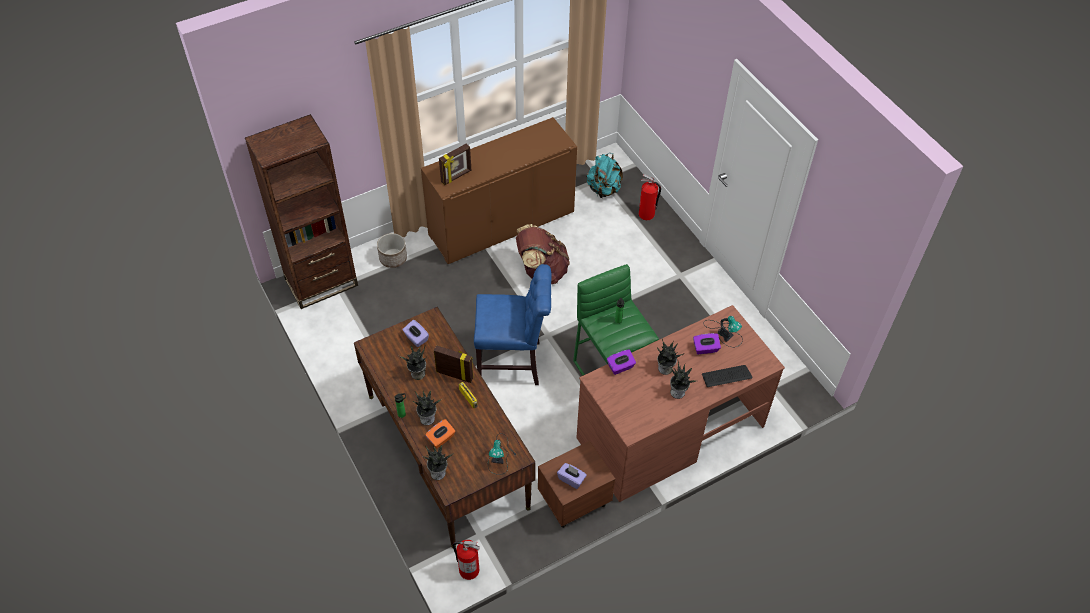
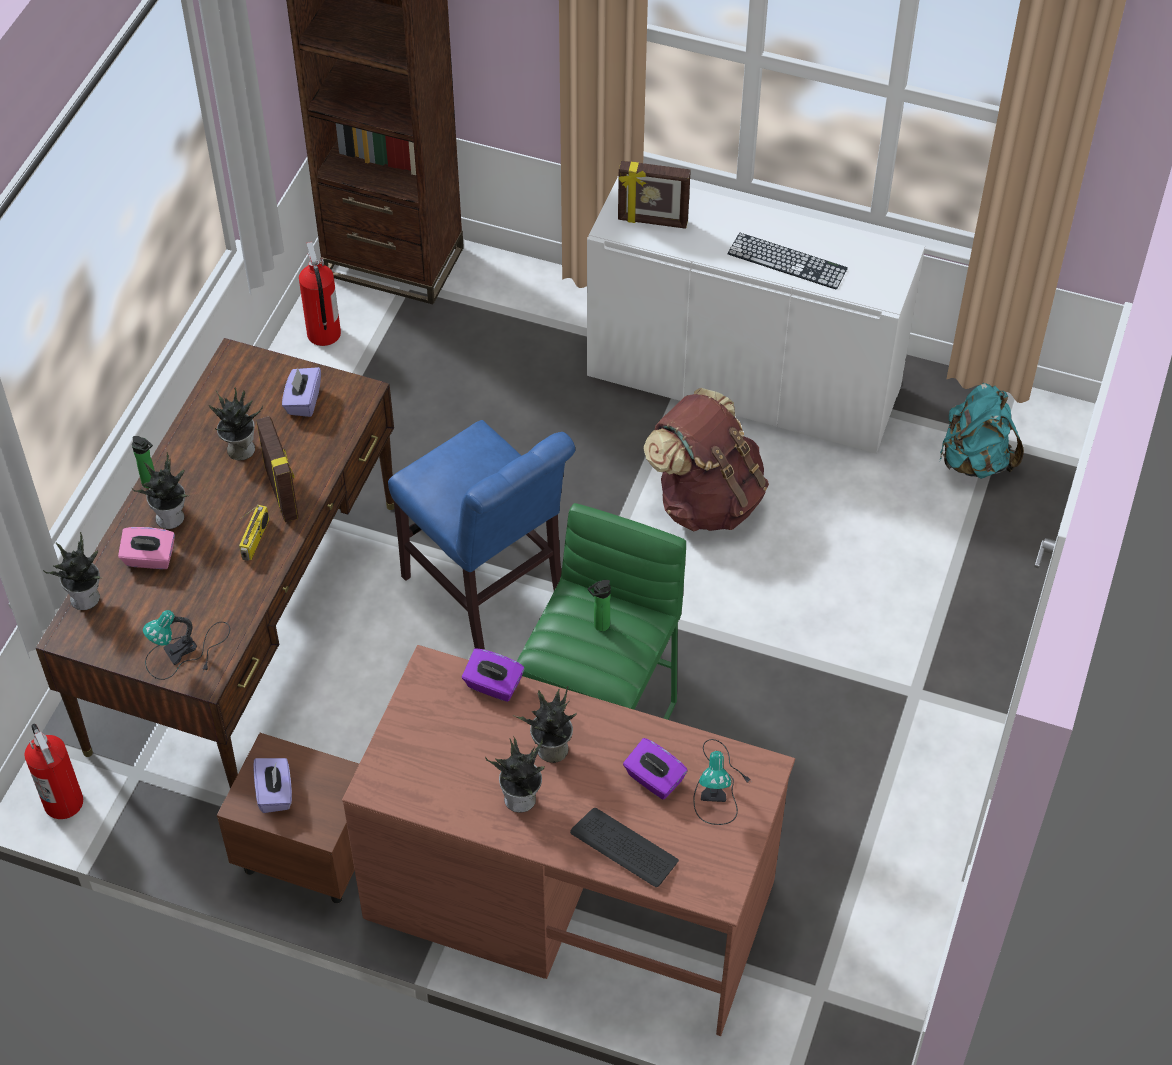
camera: 50 degrees right, 0 degrees up
planter [377,233,407,268] -> none
brown cabinet [421,117,577,264] -> white cabinet [587,175,925,454]
orange tissue box [425,419,456,448] -> pink tissue box [118,527,175,569]
fire extinguisher [639,174,661,220] -> fire extinguisher moved to [299,242,341,346]
none -> keyboard [727,233,848,290]

